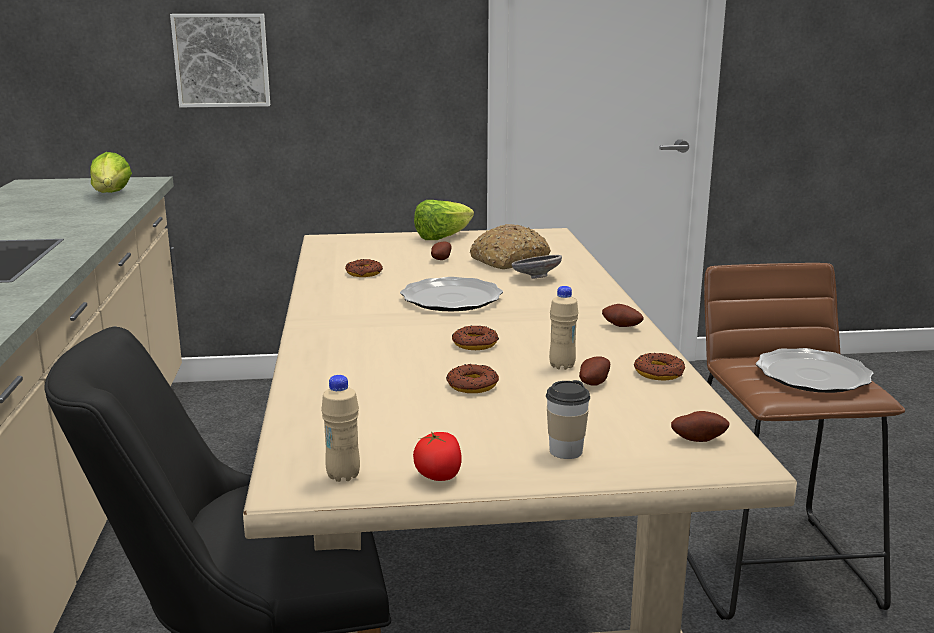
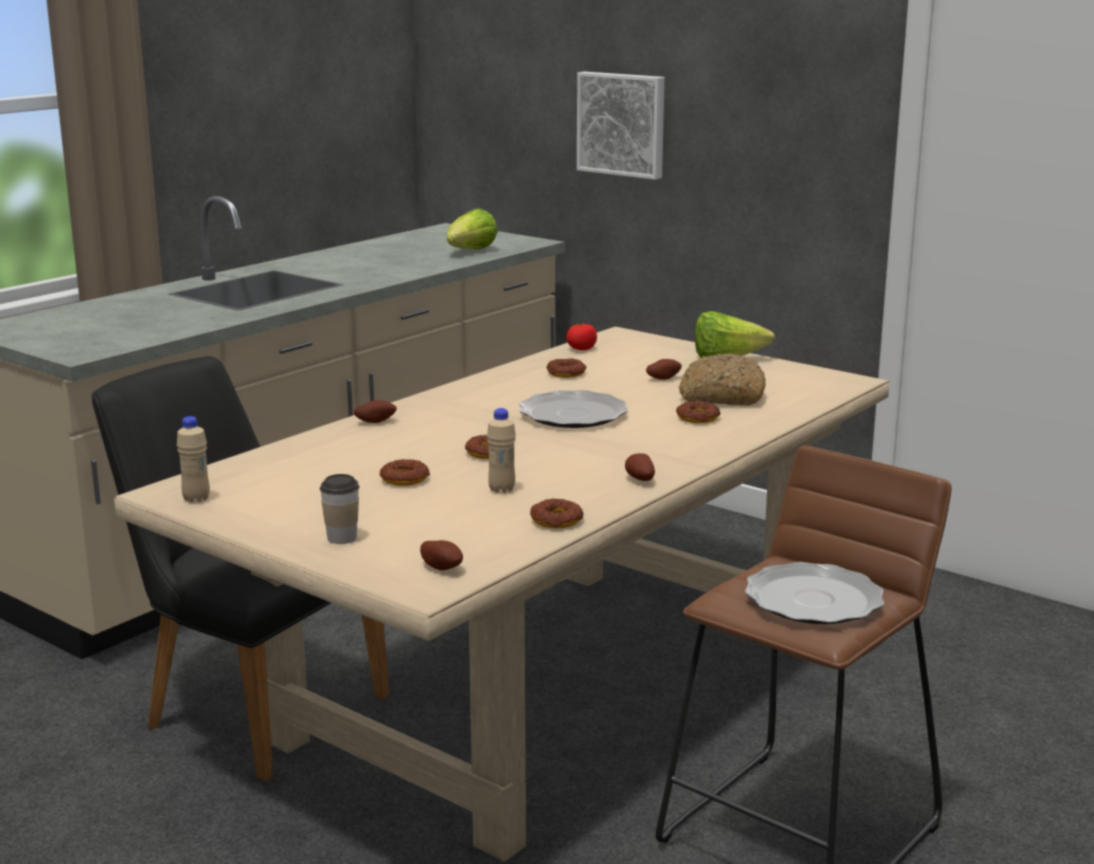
camera: 45 degrees right, 0 degrees up
tomato [413,432,462,481] -> tomato moved to [566,323,597,350]
grey bowl [511,255,562,279] -> donut [676,401,720,423]
potato [579,356,610,386] -> potato moved to [354,400,397,423]

